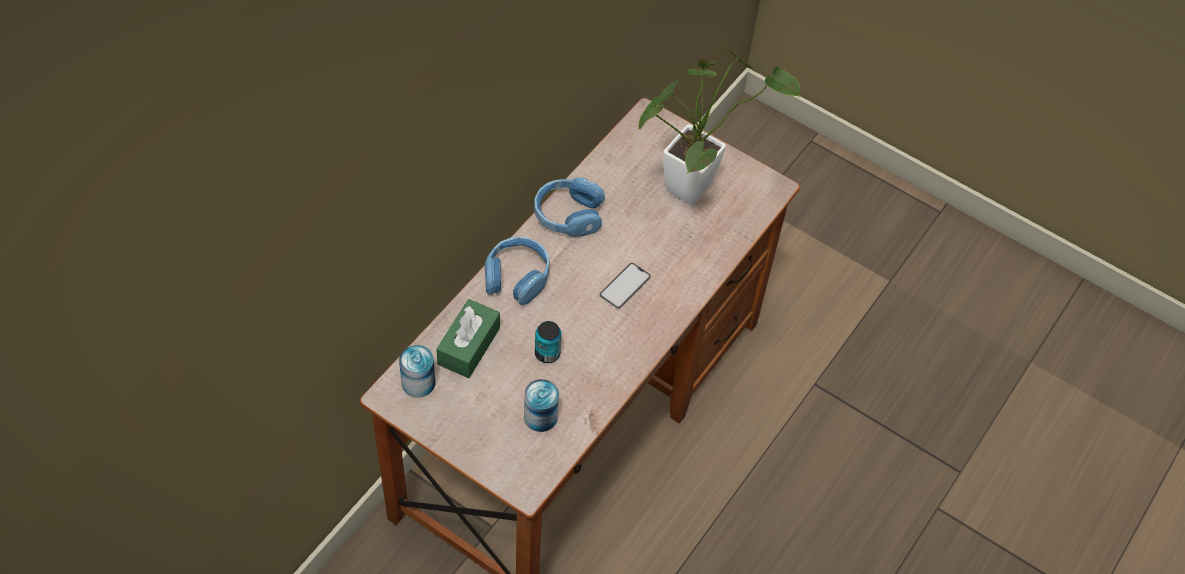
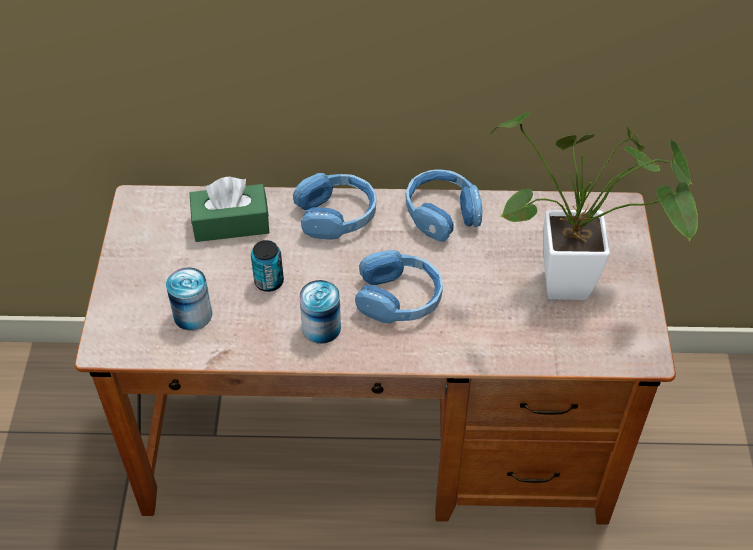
camera: 60 degrees right, 5 degrees down
can [399,345,435,397] -> can moved to [299,280,341,344]
phone [600,263,651,309] -> blue headphones [355,250,443,323]

